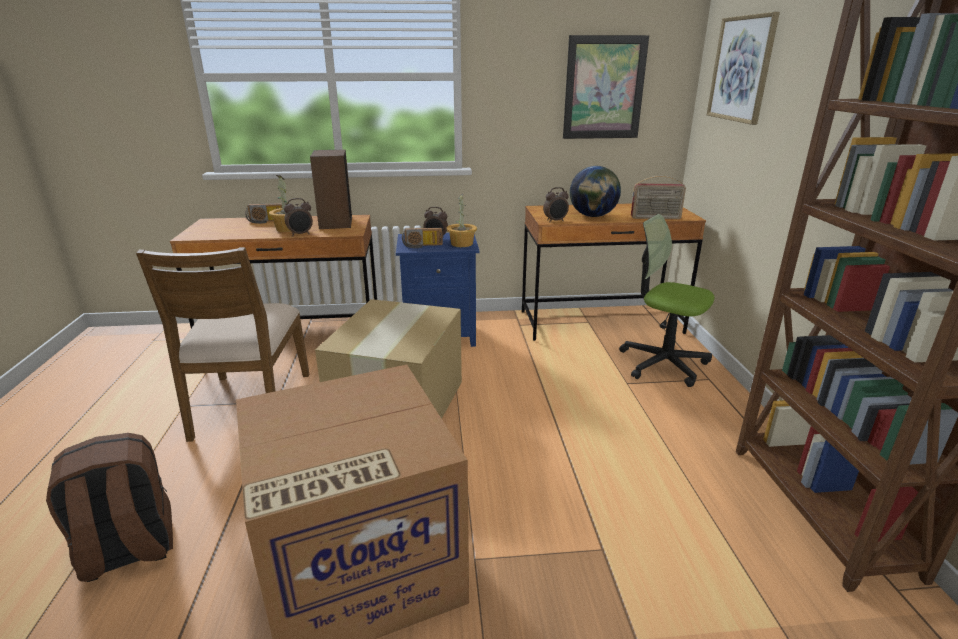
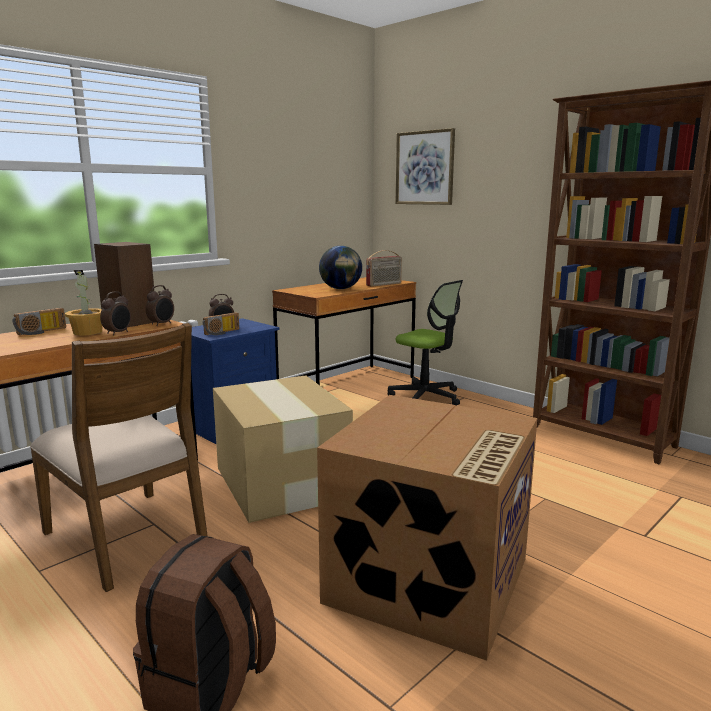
camera: 40 degrees left, 10 degrees down
potted plant [447,193,477,247] -> none
alarm clock [543,187,569,222] -> alarm clock moved to [145,285,174,326]
picture [563,35,649,139] -> none
office chair [619,214,714,387] -> office chair turned 135 degrees counterclockwise [388,280,463,405]

